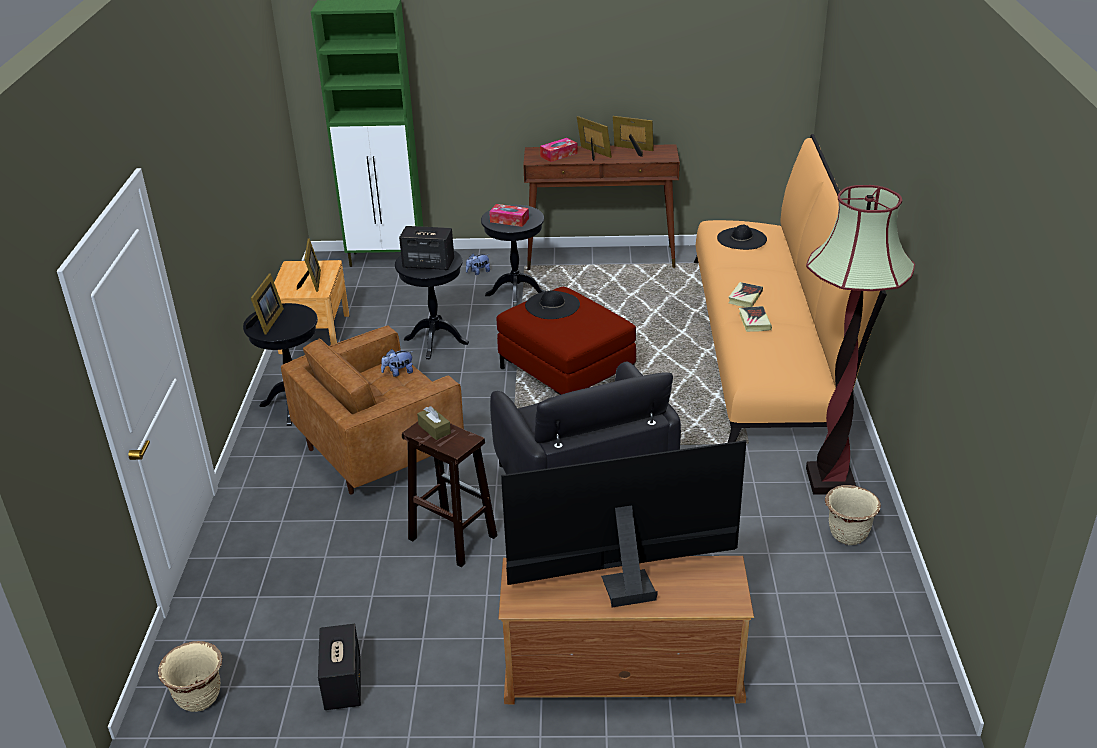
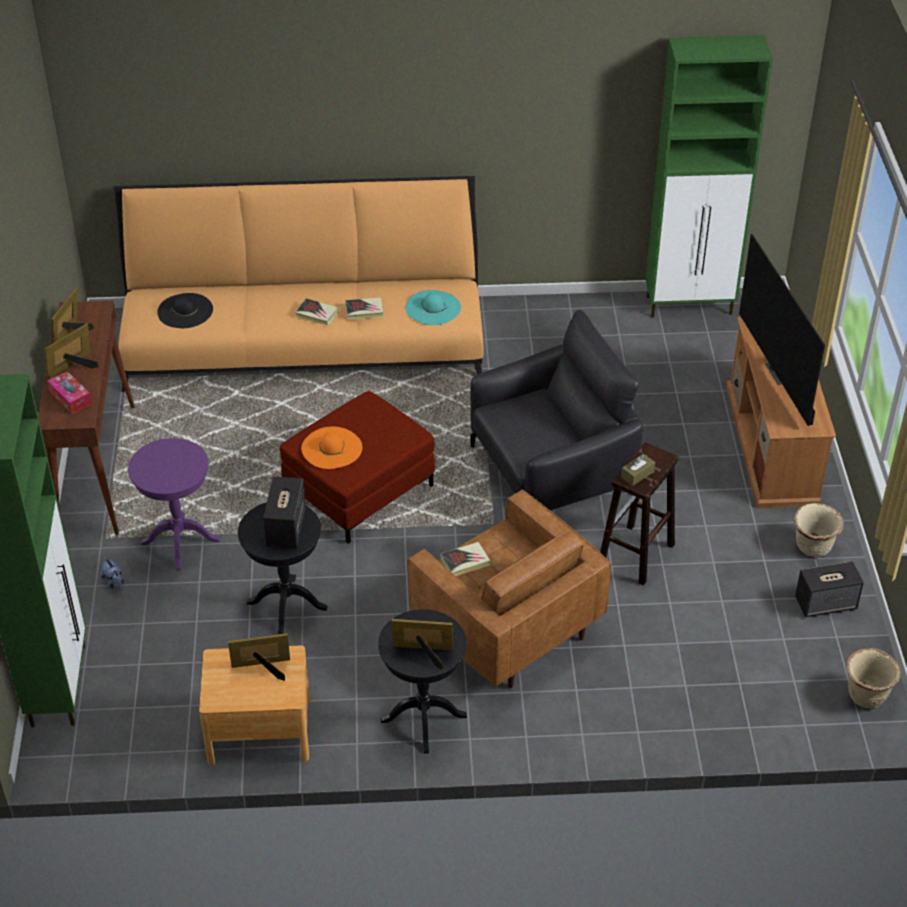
camera: 95 degrees left, 10 degrees up
plush toy [381,349,413,377] -> book [440,542,490,576]
black side table [481,205,545,307] -> purple side table [128,438,220,571]
tissue box [489,204,529,227] -> none
black hat [525,290,580,319] -> orange hat [301,427,362,469]
floor lamp [806,185,915,495] -> none
beige planter [825,485,881,545] -> beige planter moved to [794,503,844,557]
none -> turquoise hat [405,290,461,325]
none -> green cabinet [645,35,773,317]

